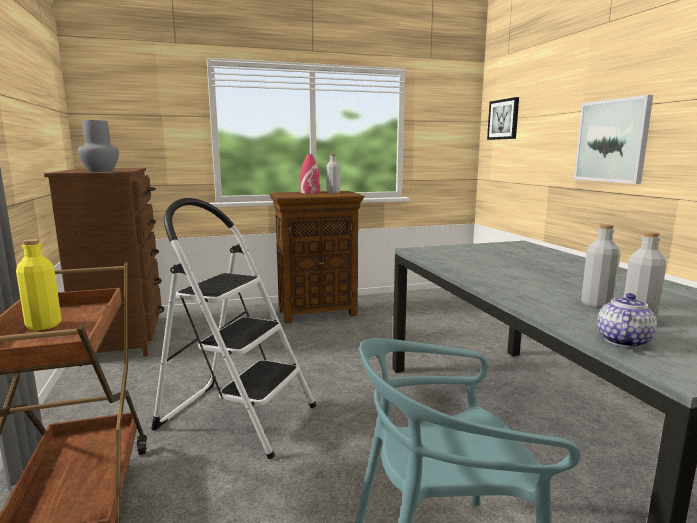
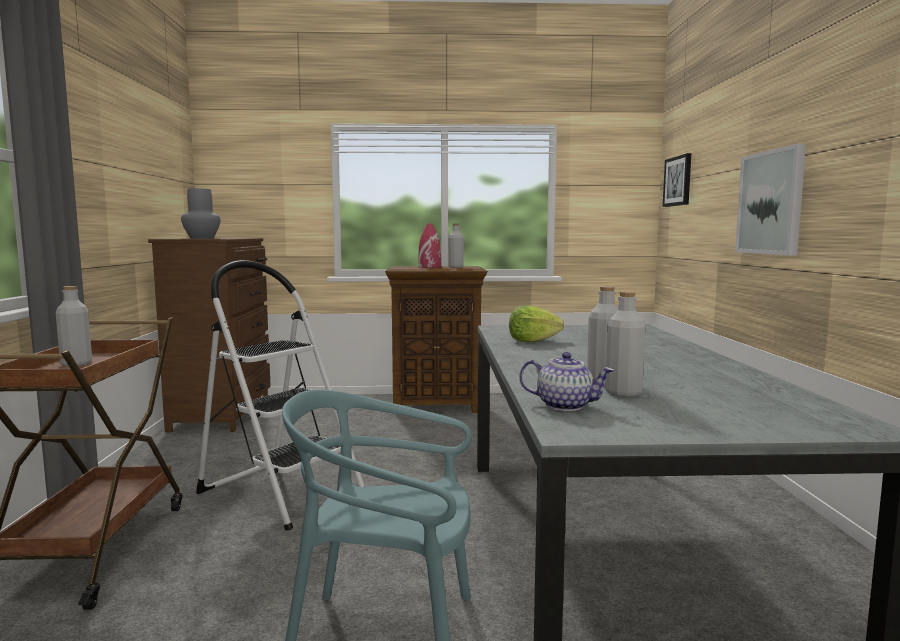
camera: 15 degrees right, 5 degrees down
yellow bottle [16,239,62,331] -> grey bottle [56,286,92,366]
teapot [597,293,657,348] -> teapot turned 60 degrees clockwise [519,352,614,411]
none -> lettuce [509,305,564,342]

